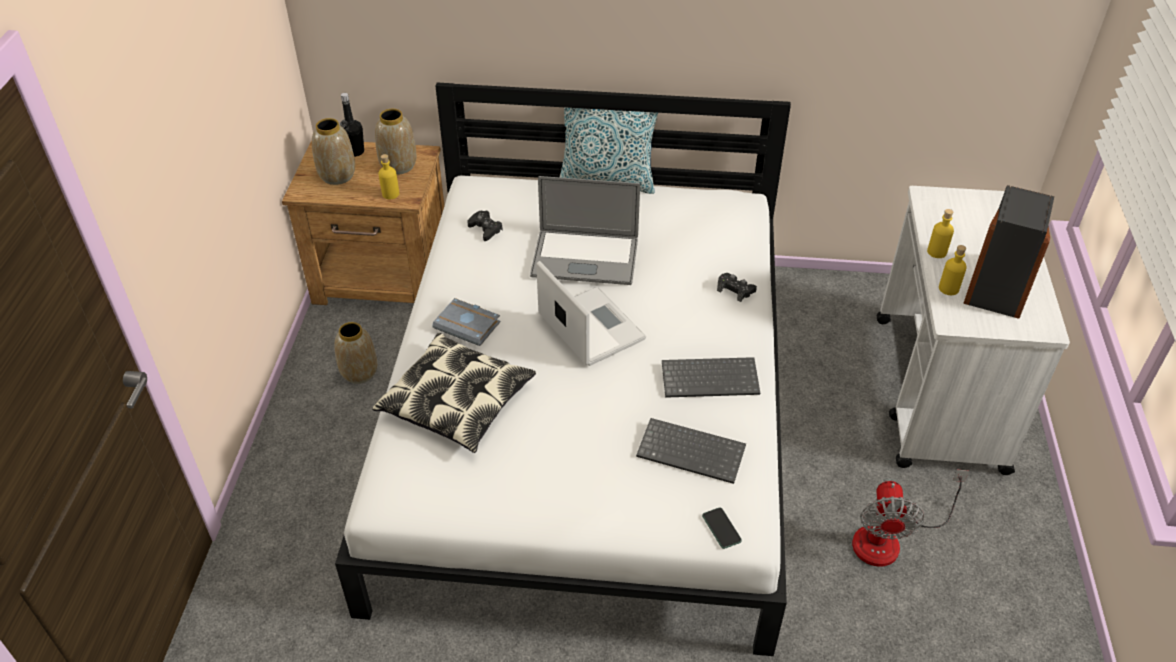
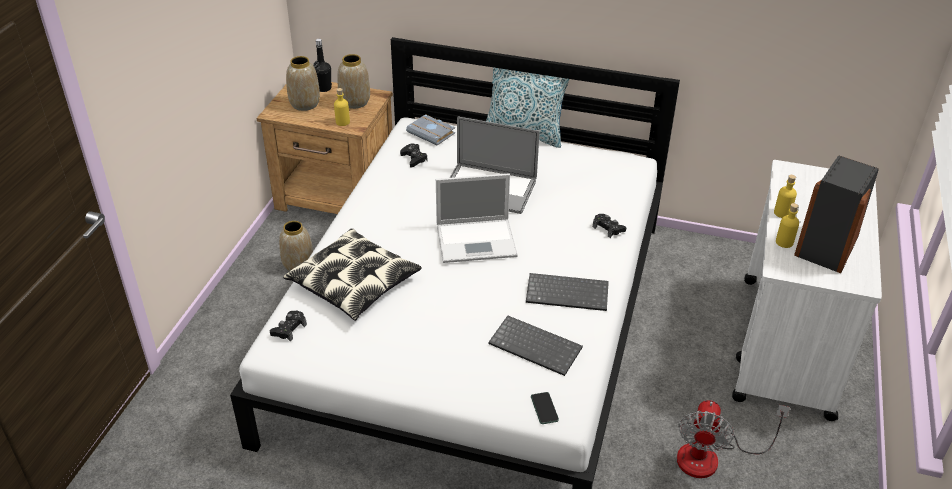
camera: 10 degrees right, 5 degrees down
grey book [432,298,500,346] -> grey book moved to [406,114,455,145]
laptop [536,261,646,366] -> laptop turned 105 degrees clockwise [436,173,518,263]
none -> black game controller [270,311,307,341]

